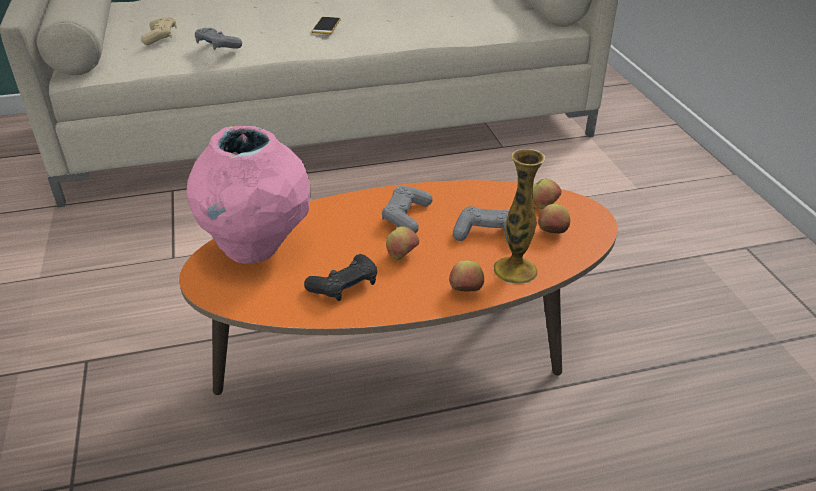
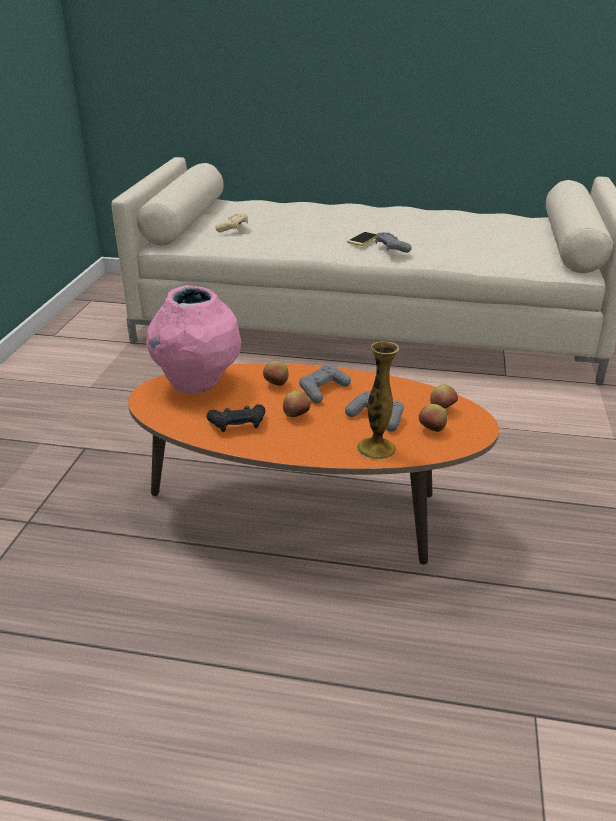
camera: 25 degrees right, 5 degrees down
grey game controller [195,28,242,50] -> grey game controller moved to [375,232,412,253]
apple [449,260,484,291] -> apple moved to [263,361,289,386]

